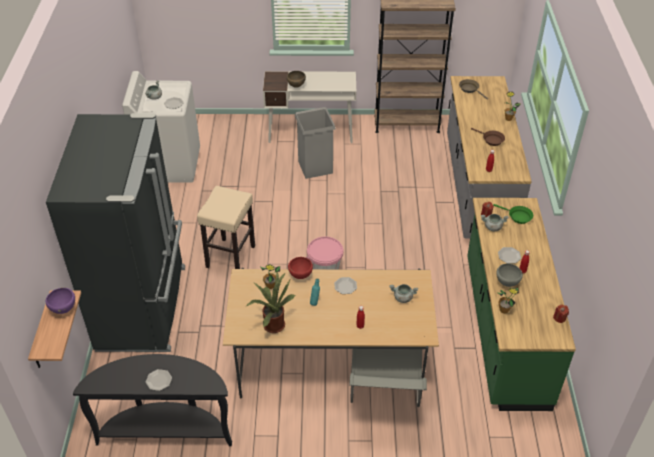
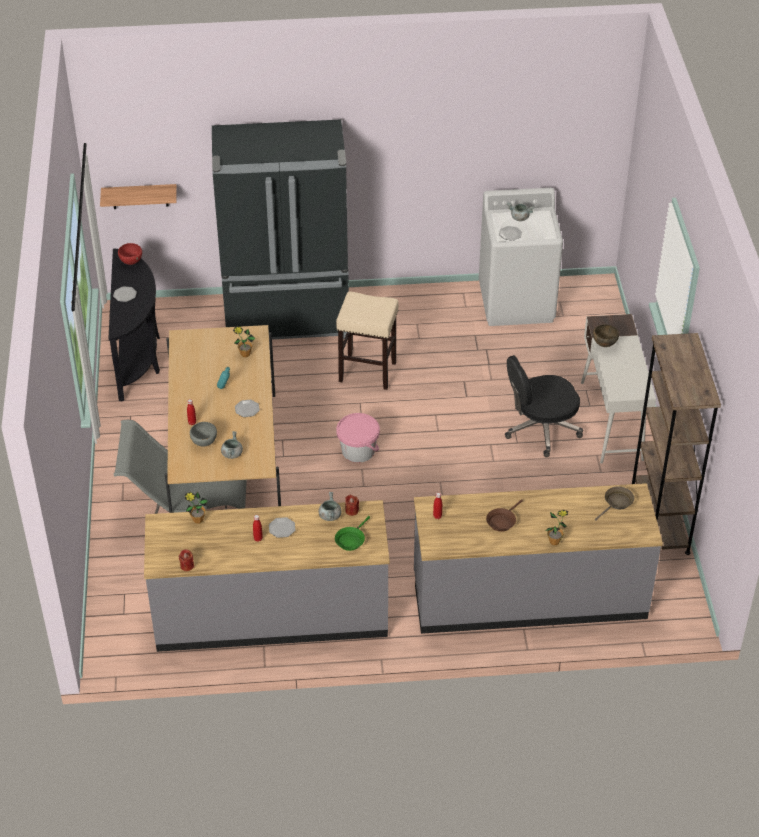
camera: 85 degrees right, 0 degrees up
purple bowl [46,288,75,314] -> none
potted plant [245,272,296,333] -> none
red bowl [288,257,313,279] -> red bowl moved to [118,243,142,265]
grey trash can [295,107,336,179] -> black office chair [505,355,583,457]
green counter [467,198,576,411] -> grey counter [144,500,390,652]
grey bowl [496,263,523,287] -> grey bowl moved to [190,422,217,447]

